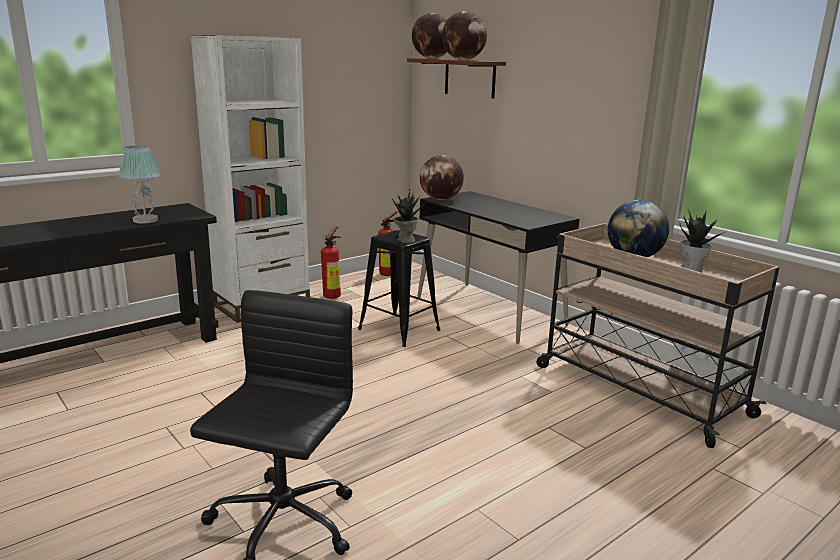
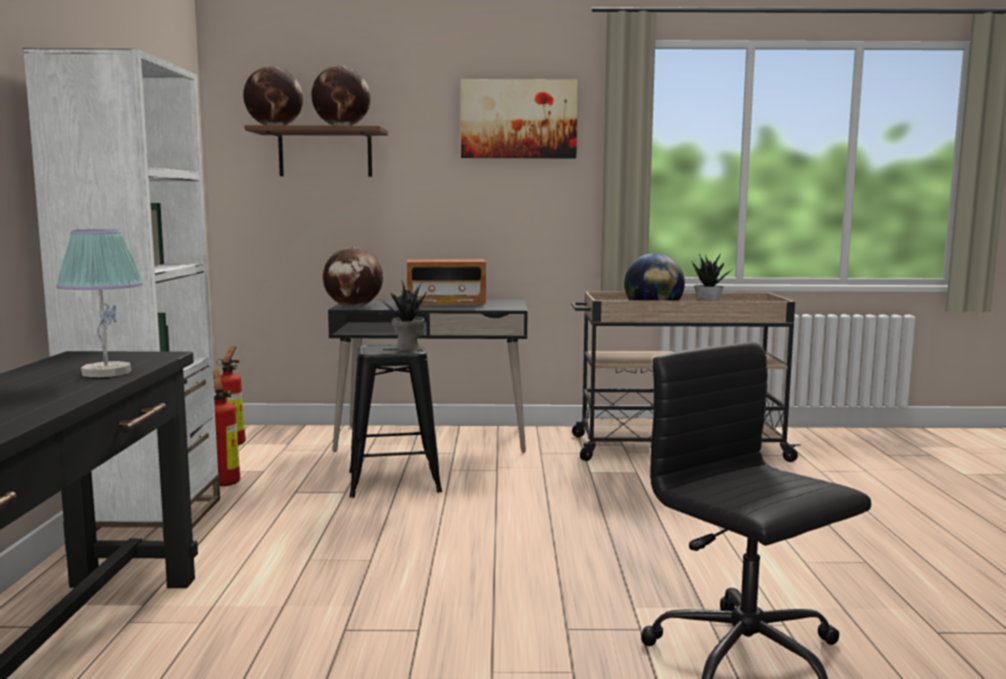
camera: 50 degrees left, 10 degrees down
none -> radio [407,259,486,306]
none -> picture [461,79,578,159]

